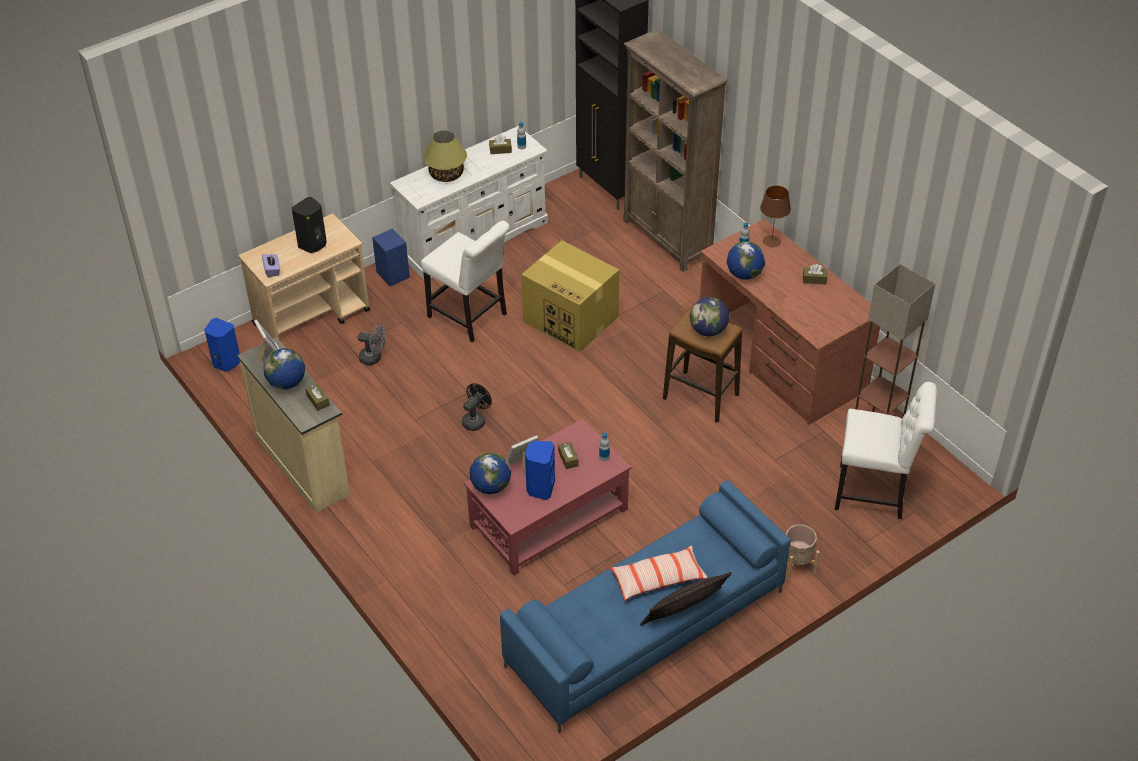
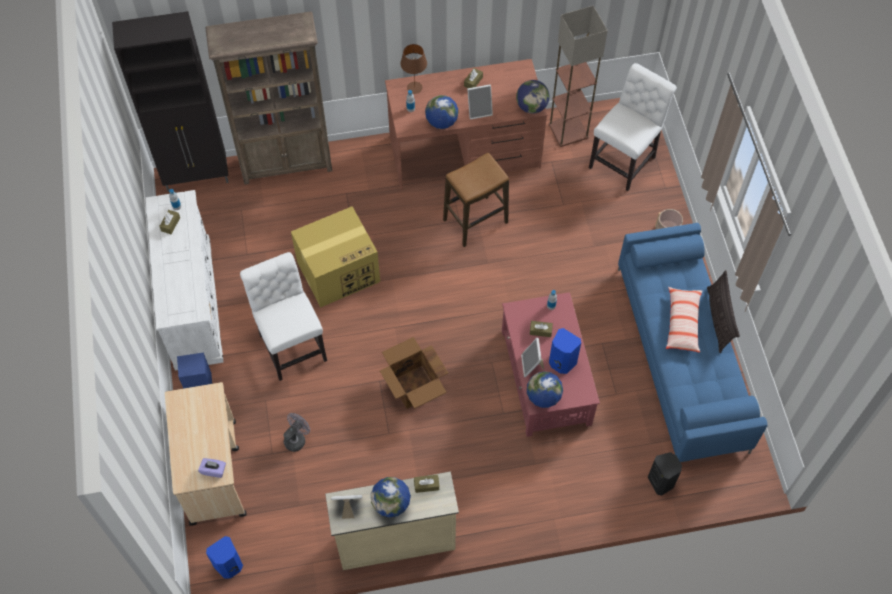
camera: 65 degrees left, 15 degrees up
black speaker [292,197,327,253] -> black speaker moved to [648,452,682,496]
white chair [421,221,510,342] -> white chair turned 90 degrees counterclockwise [240,252,327,381]
table lamp [423,130,467,182] -> none
black fan [462,383,492,431] -> cardboard box [380,337,448,409]
globe [690,297,729,336] -> globe moved to [516,80,550,114]
none -> picture frame [467,84,493,120]

